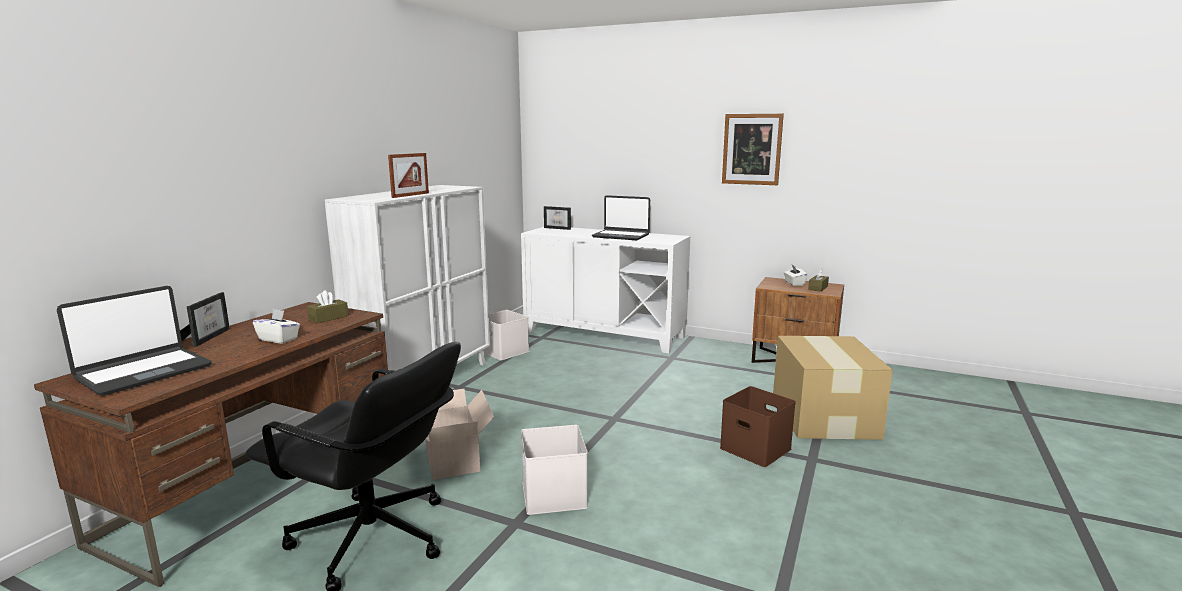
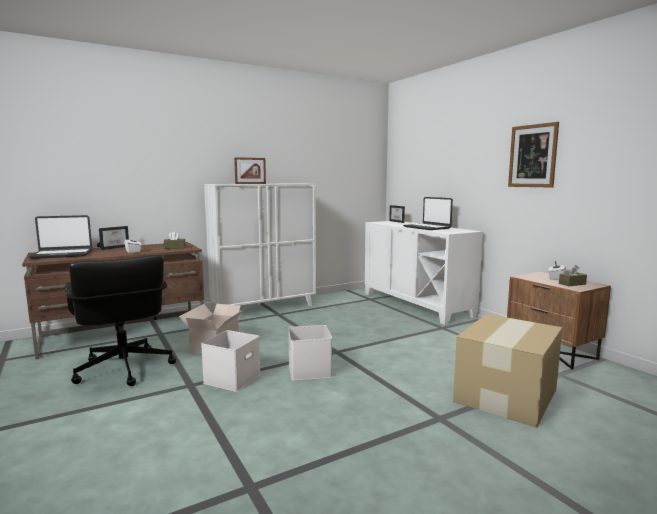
camera: 35 degrees right, 5 degrees down
white storage box [484,310,529,360] -> white storage box moved to [288,325,332,381]
brown storage box [720,386,796,467] -> none

